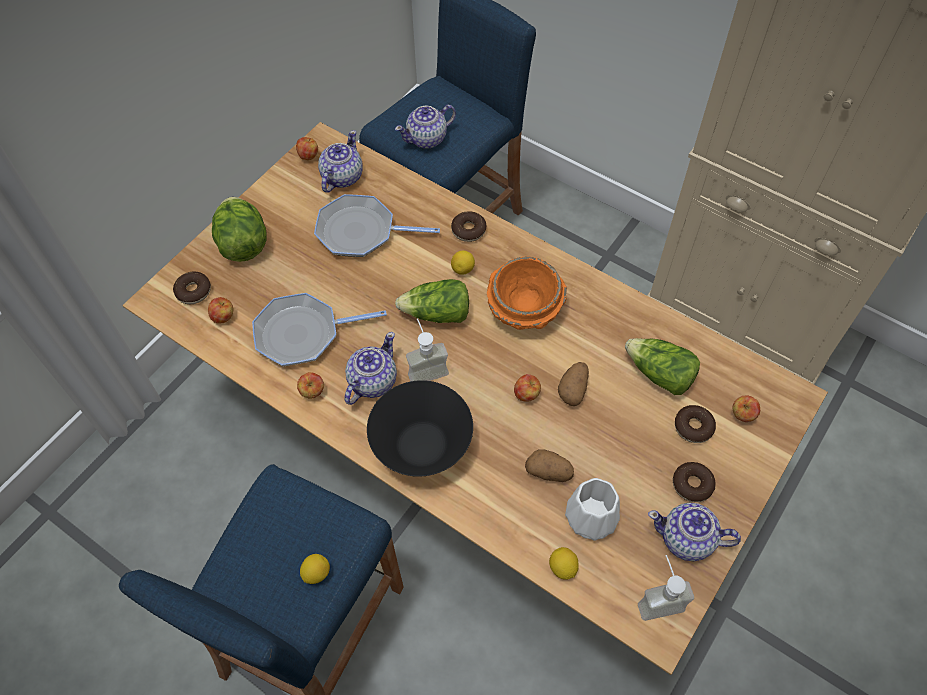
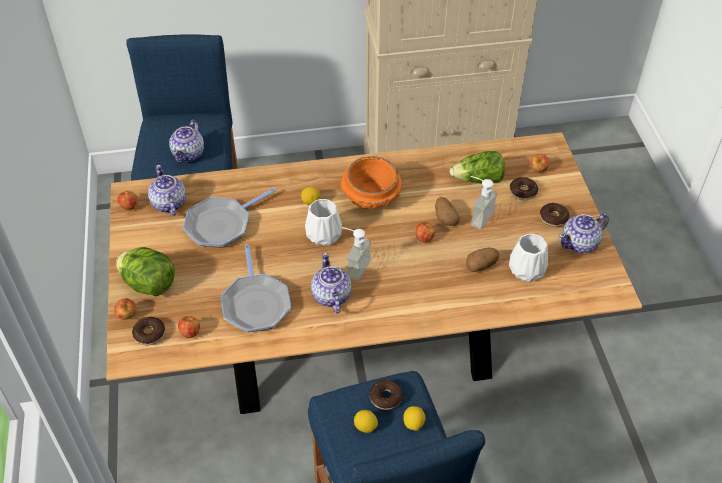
camera: 45 degrees left, 10 degrees down
frying pan [252,293,387,366] -> frying pan turned 45 degrees counterclockwise [221,244,291,332]
apple [297,372,324,399] -> apple moved to [114,298,136,320]
black bowl [367,380,473,477] -> none
lettuce [395,279,469,323] -> white vase [305,199,342,245]
donut [451,211,486,242] -> donut moved to [370,379,403,410]
lemon [549,547,579,580] -> lemon moved to [354,410,378,433]
soap dispenser [638,555,694,621] -> soap dispenser moved to [471,176,497,230]

